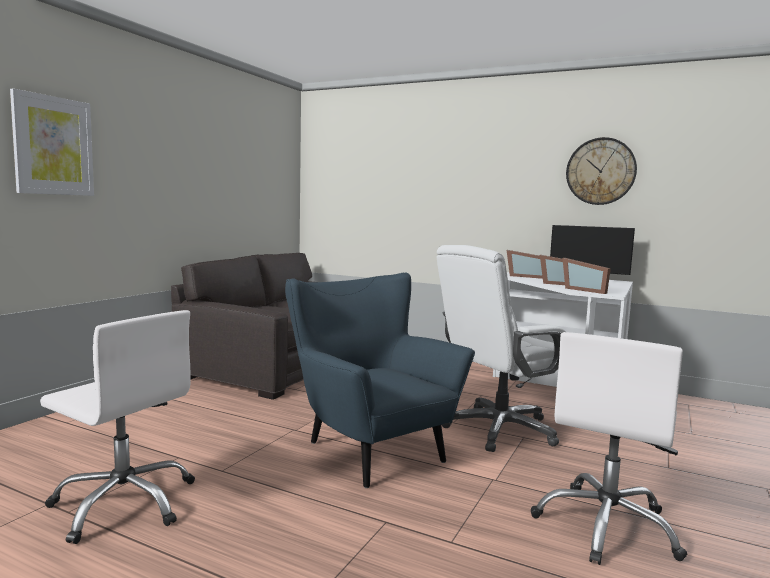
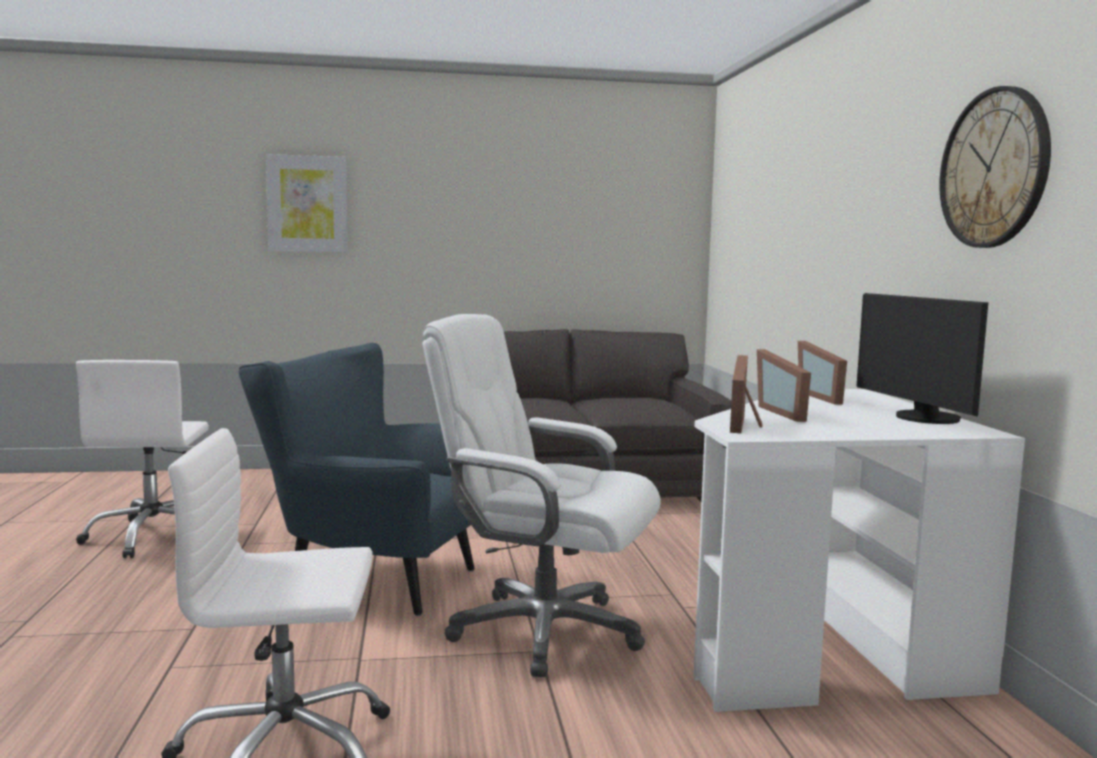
camera: 55 degrees right, 0 degrees up
blue armchair [285,272,475,488] -> blue armchair turned 90 degrees counterclockwise [239,343,475,616]

